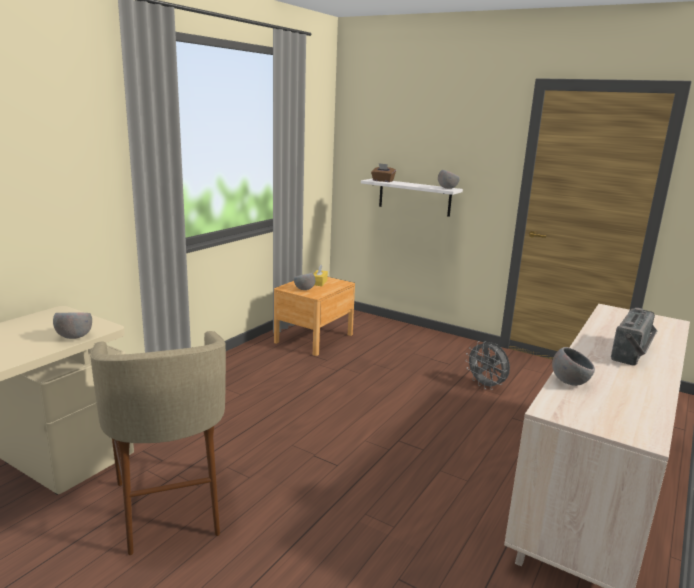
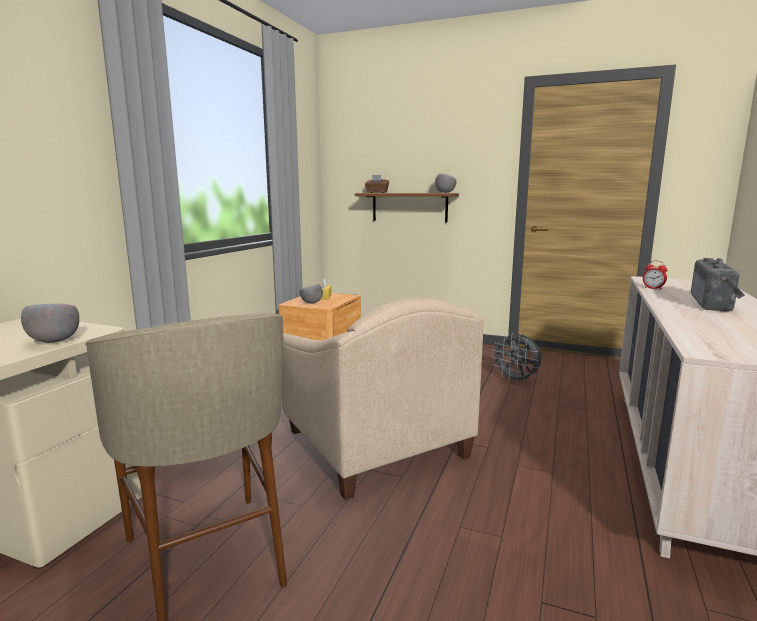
camera: 10 degrees left, 5 degrees down
white shelf [361,178,463,217] -> brown shelf [355,193,459,222]
grey bowl [552,347,595,386] -> none
none -> beige armchair [282,297,484,500]
none -> alarm clock [643,260,667,290]

